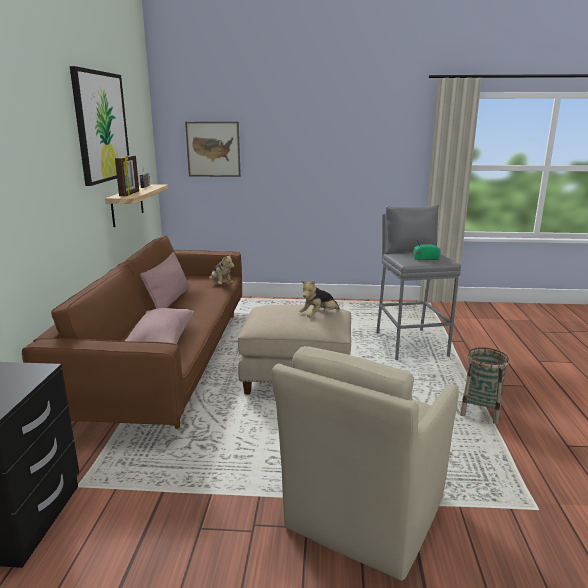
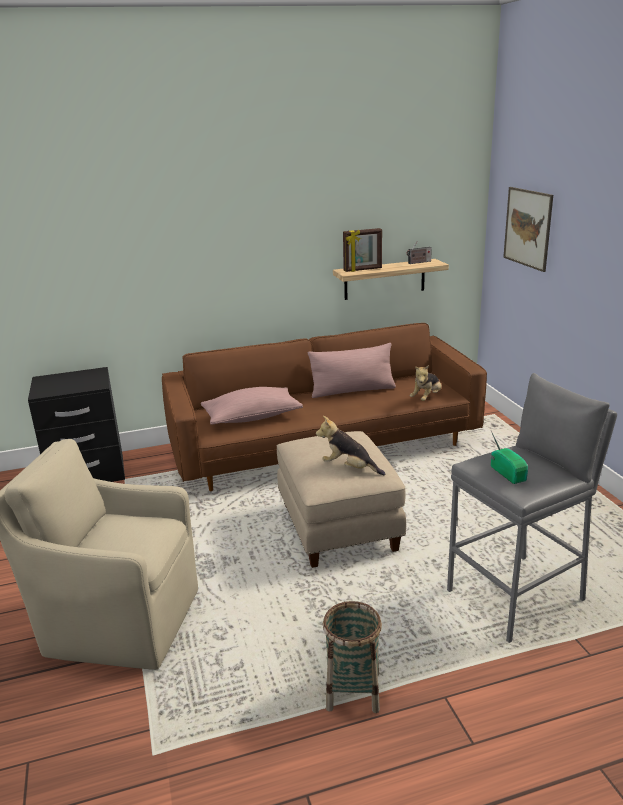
camera: 70 degrees right, 5 degrees up
picture [70,66,129,186] -> none

